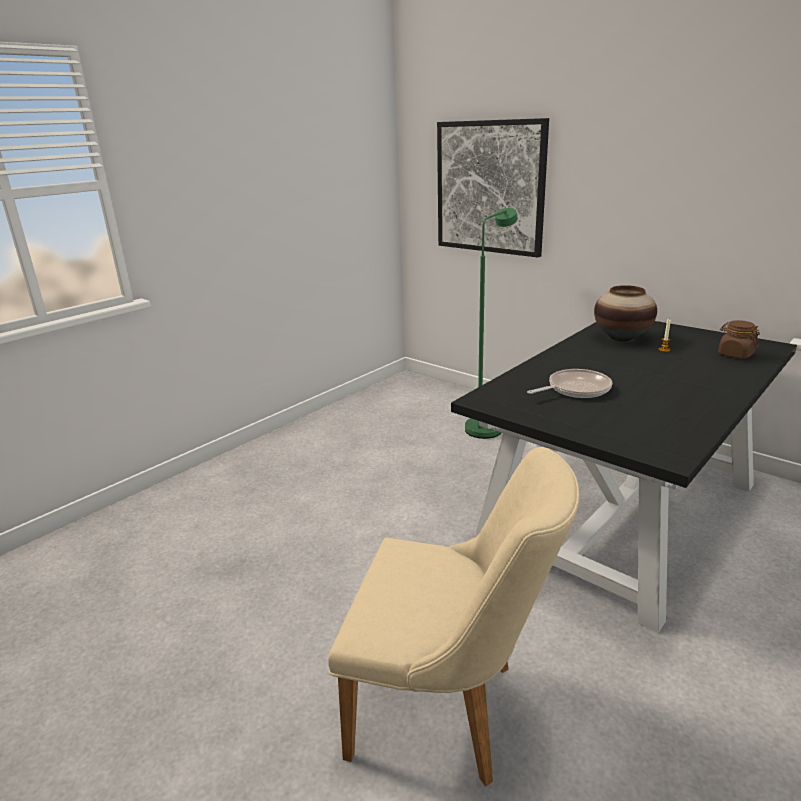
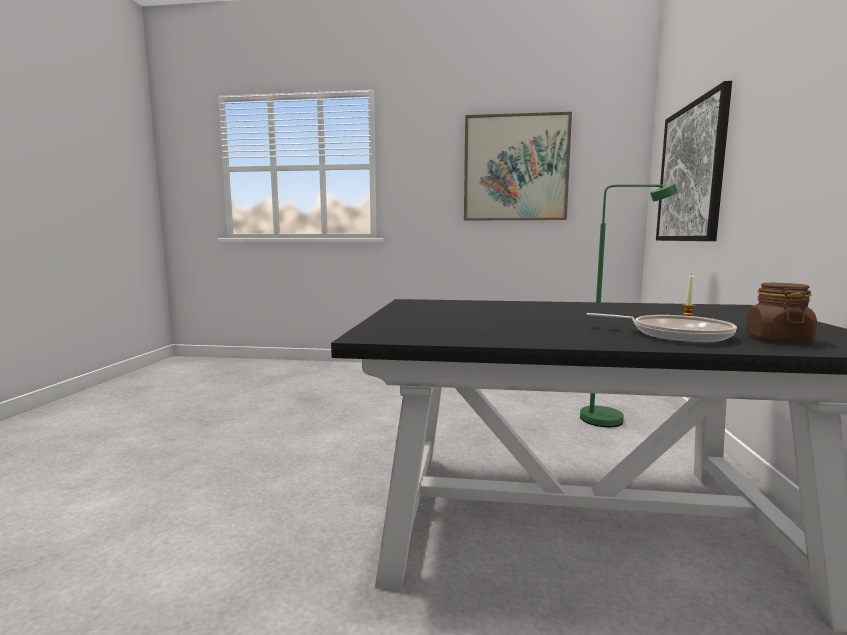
camera: 55 degrees right, 15 degrees down
beige chair [328,447,579,786] -> none
frying pan [527,369,612,398] -> frying pan moved to [586,313,737,342]
vase [594,285,657,342] -> none
none -> picture [464,112,572,221]

